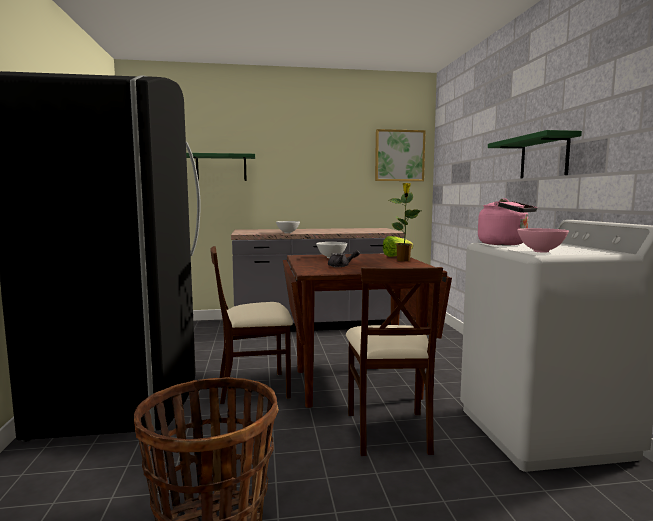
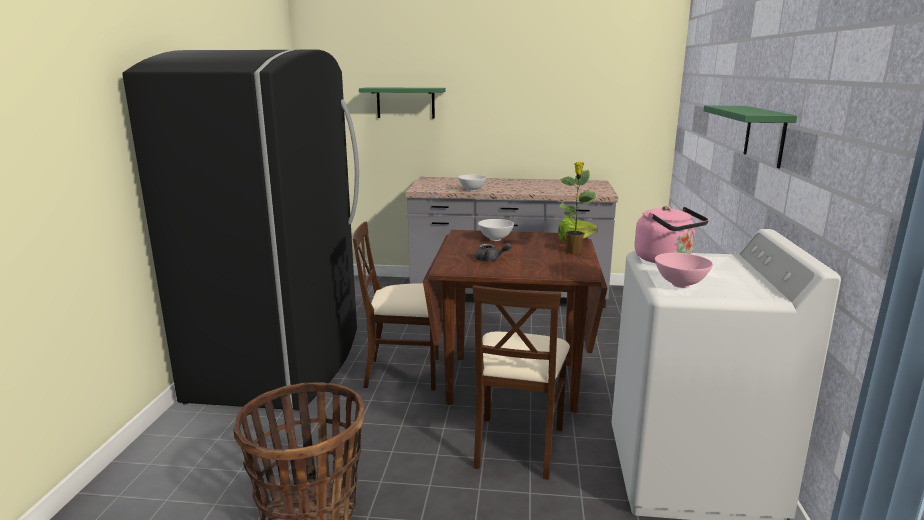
camera: 15 degrees right, 10 degrees up
picture [375,129,426,181] -> none

